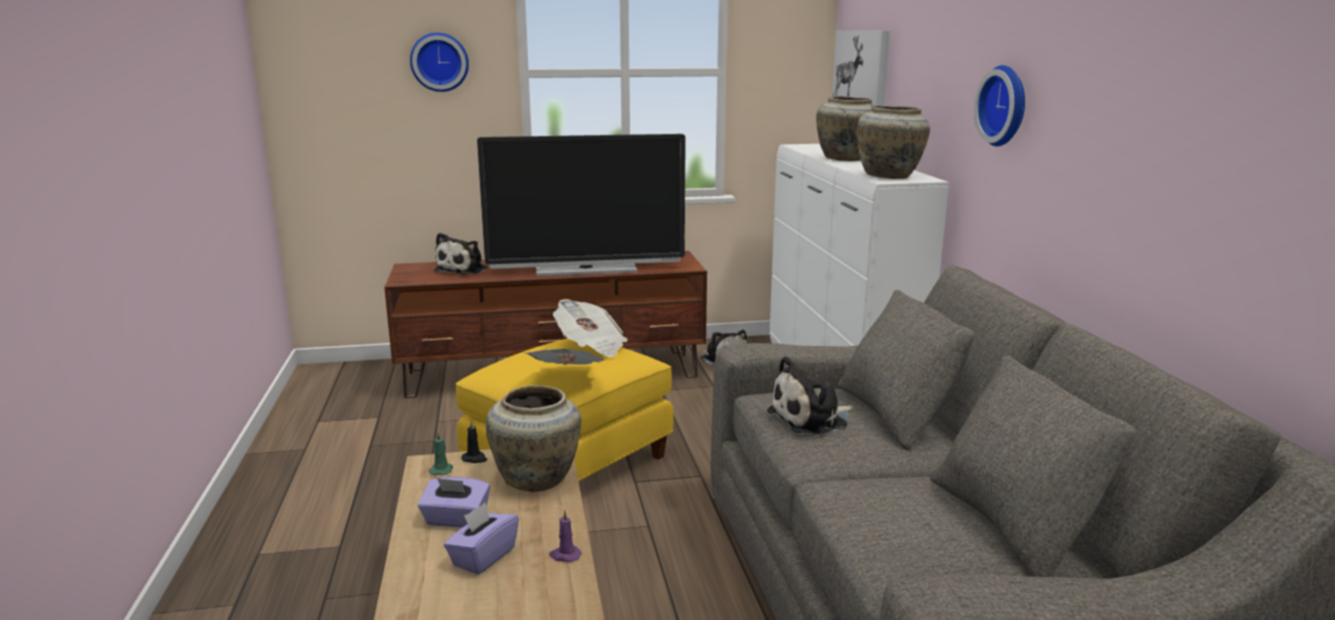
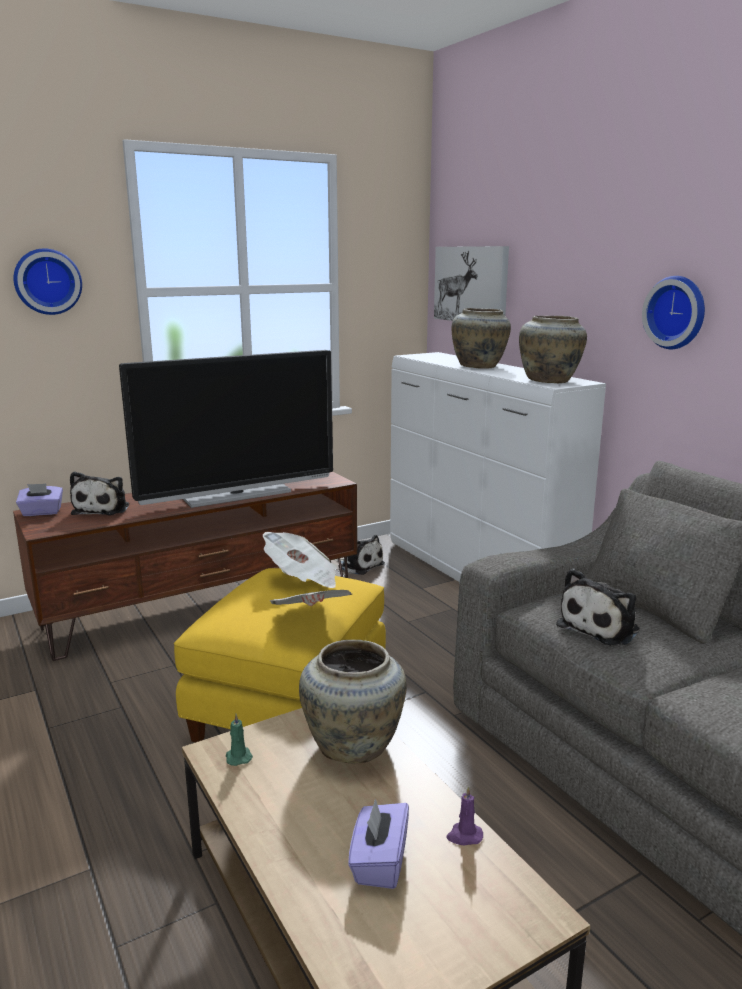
camera: 20 degrees left, 0 degrees up
purple tissue box [418,477,490,528] -> purple tissue box moved to [16,484,63,516]
black candle [461,420,487,463] -> none

